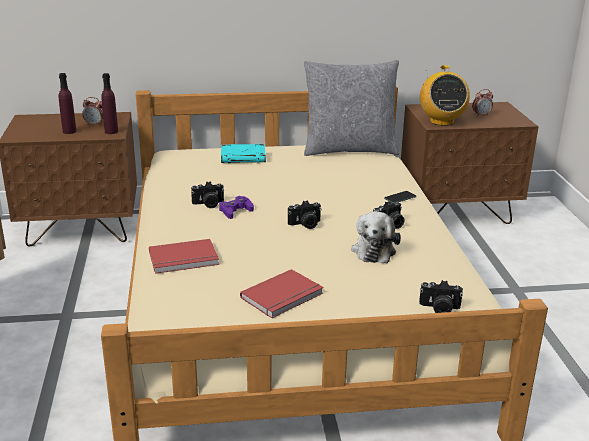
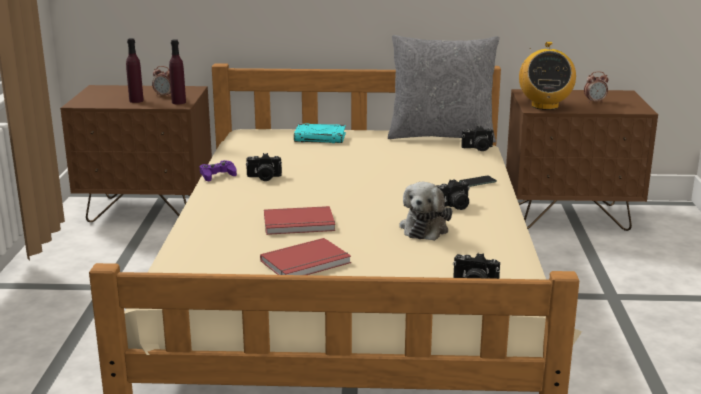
camera: 10 degrees right, 5 degrees down
red book [149,239,219,274] -> red book moved to [264,206,335,235]
purple game controller [219,196,254,219] -> purple game controller moved to [200,160,237,181]
camera [288,200,322,229] -> camera moved to [461,126,494,151]

